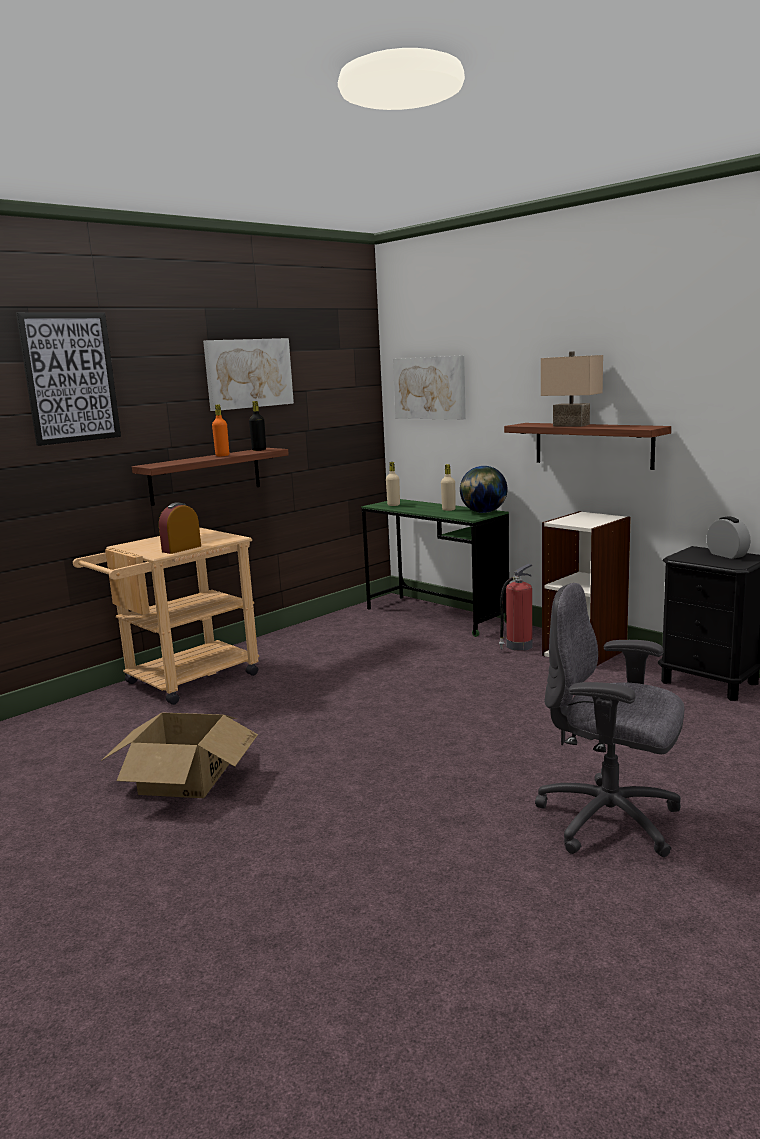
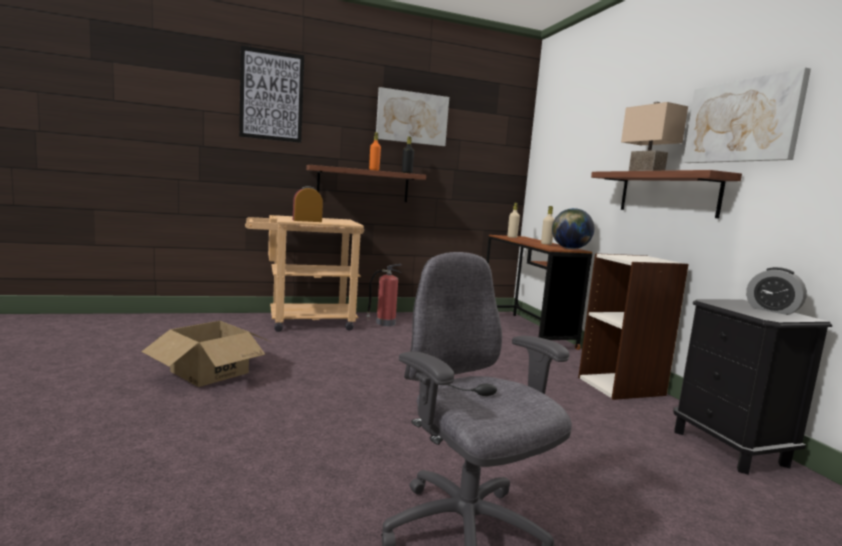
camera: 25 degrees right, 5 degrees down
green desk [361,499,509,637] -> brown desk [486,235,592,350]
picture [393,355,466,420] -> picture moved to [683,67,811,163]
fire extinguisher [499,564,533,651] -> fire extinguisher moved to [366,264,402,326]
alarm clock [707,516,750,559] -> alarm clock turned 135 degrees clockwise [746,267,807,315]

